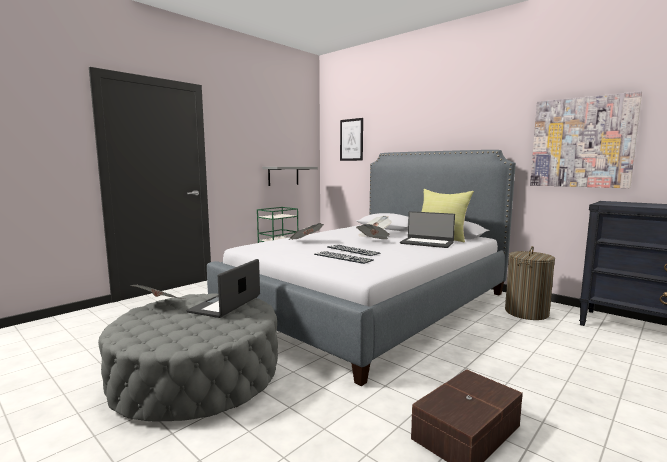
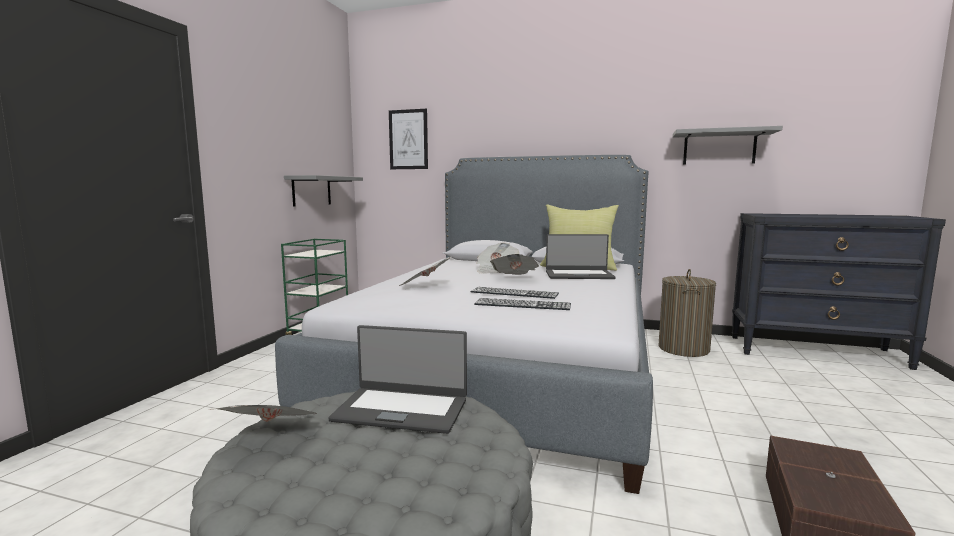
camera: 25 degrees left, 0 degrees up
laptop [186,259,260,318] -> laptop turned 75 degrees counterclockwise [329,325,467,434]
picture [530,91,642,188] -> grey shelf [673,126,783,165]

